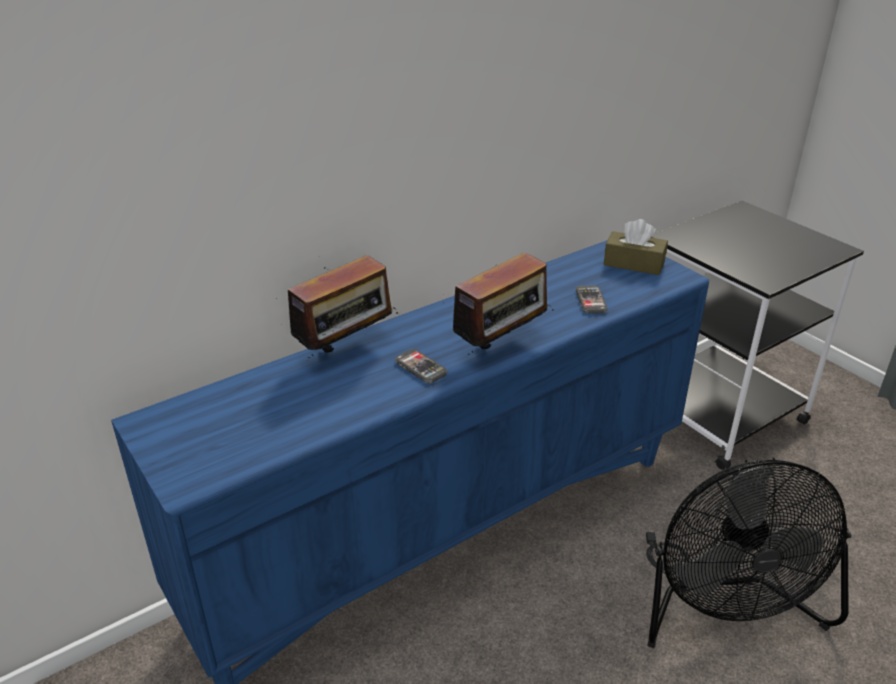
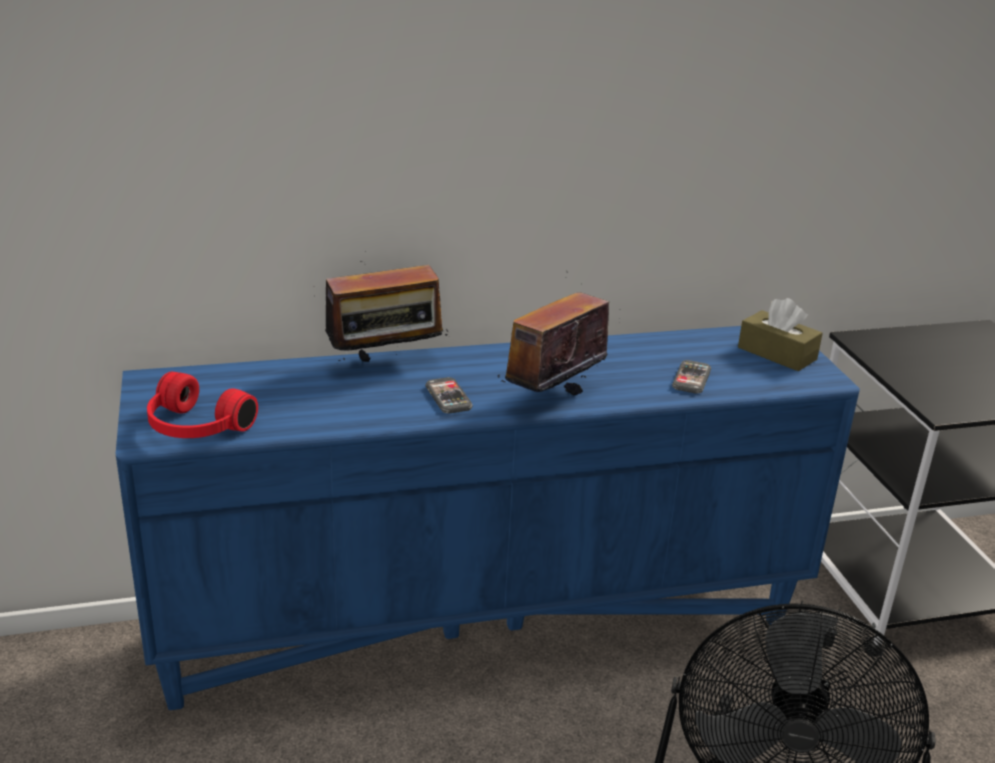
camera: 20 degrees right, 5 degrees down
radio [452,252,554,355] -> radio turned 150 degrees clockwise [498,272,609,395]
none -> red headphones [147,372,258,438]

